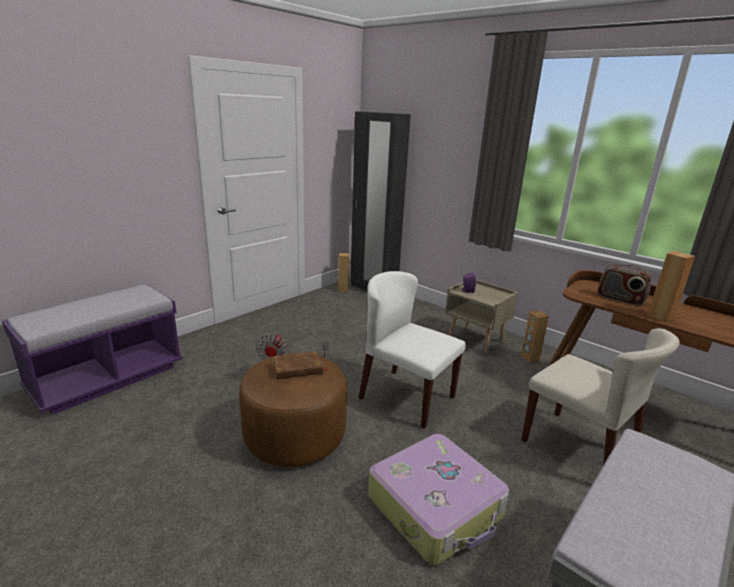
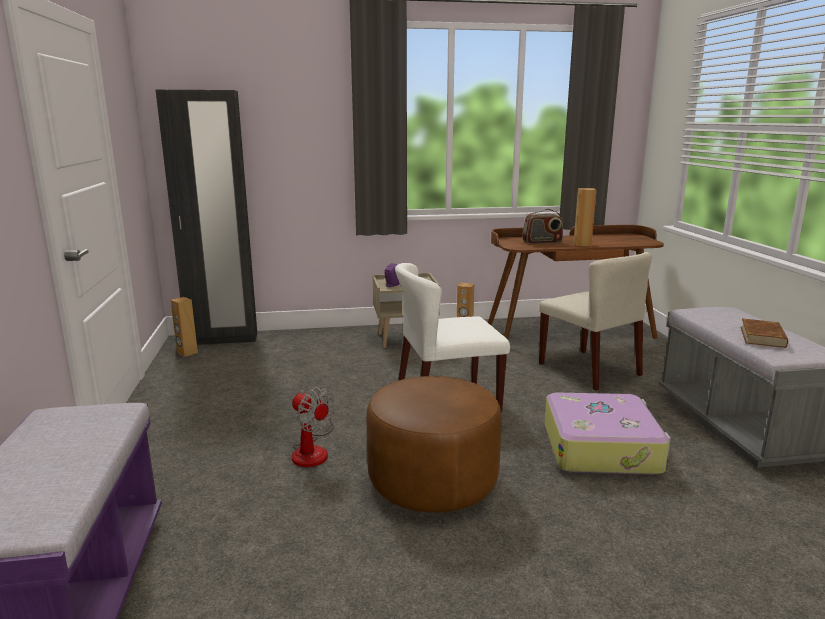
camera: 50 degrees left, 5 degrees down
brown book [273,351,330,379] -> brown book moved to [740,319,788,348]
beige chair [521,328,680,465] -> beige chair turned 60 degrees clockwise [539,252,652,390]

